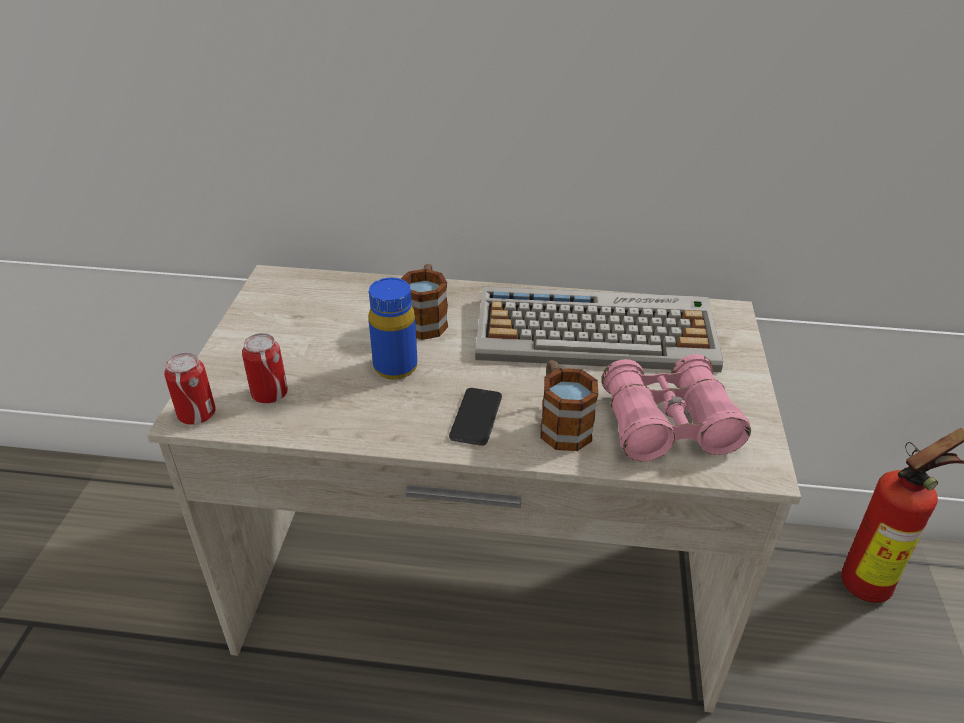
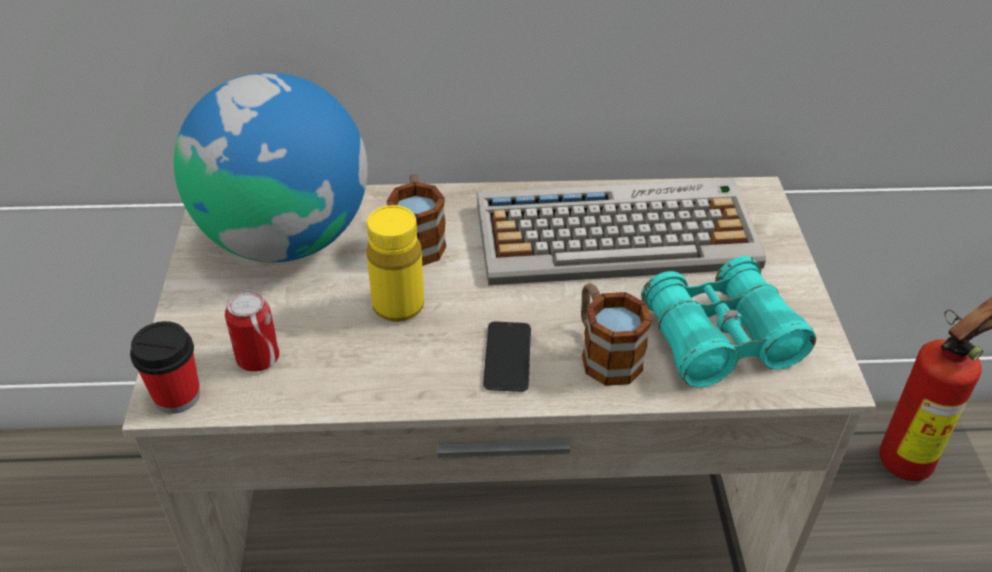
camera: 10 degrees left, 5 degrees up
can [164,353,216,425] -> cup [130,321,200,414]
blue bottle [368,278,417,380] -> yellow bottle [366,205,424,322]
pink binoculars [601,354,751,461] -> turquoise binoculars [641,256,816,388]
none -> globe [174,73,368,262]

